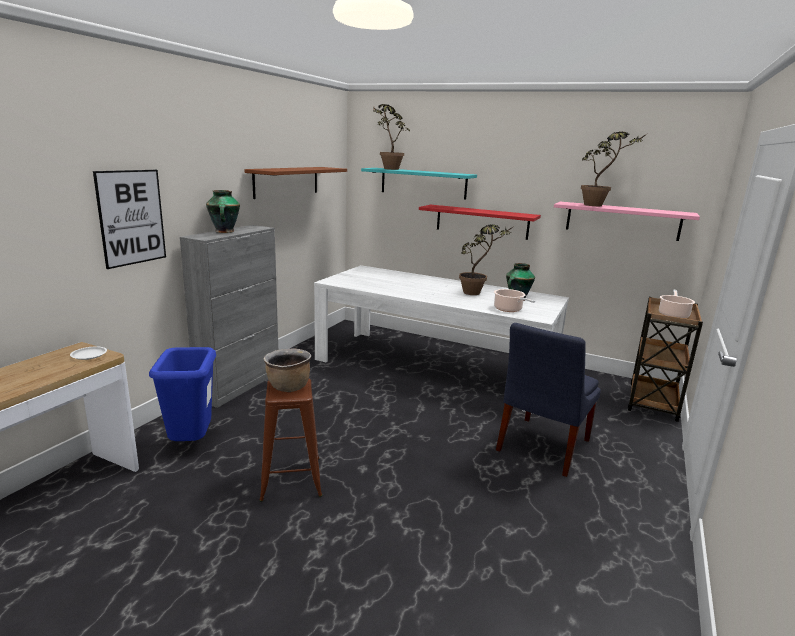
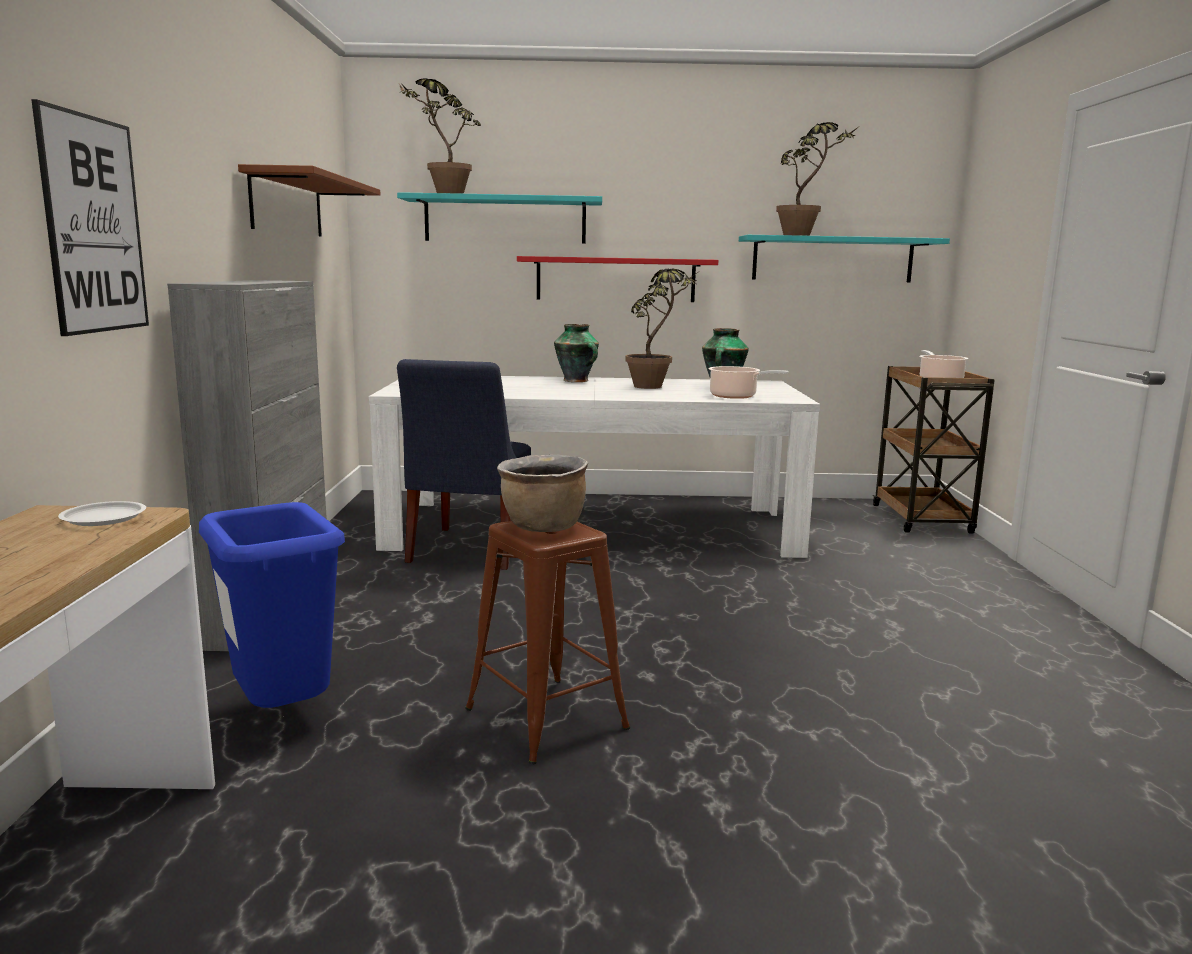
camera: 25 degrees left, 5 degrees down
vase [206,190,240,233] -> vase moved to [554,324,599,382]
blue chair [496,323,601,477] -> blue chair moved to [397,359,531,570]
pink shelf [554,202,700,241] -> turquoise shelf [739,235,950,282]

